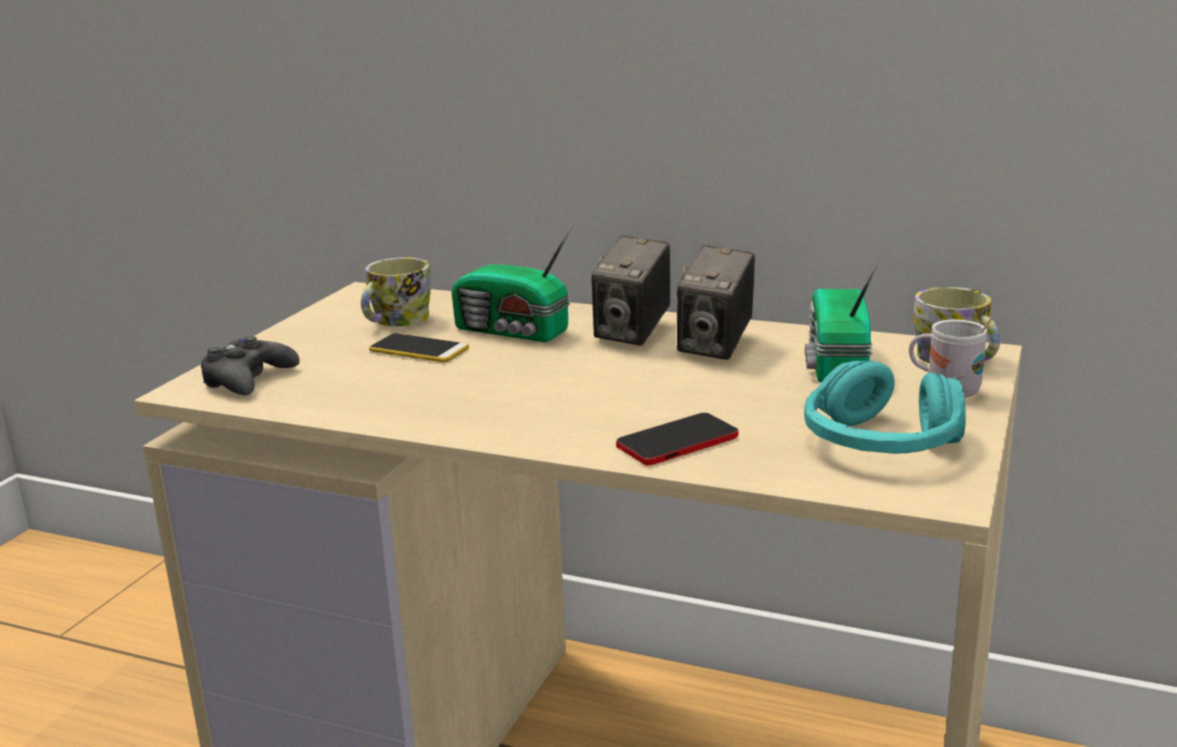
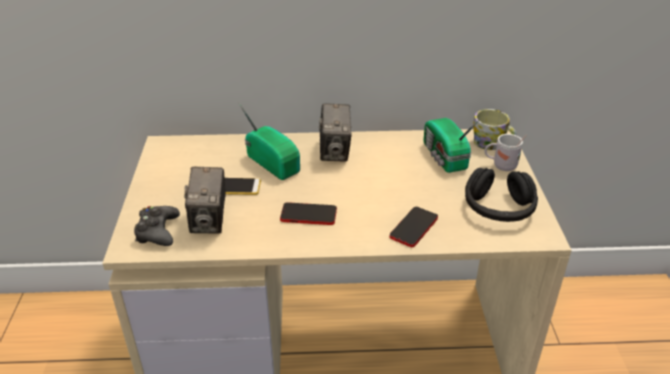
camera: 25 degrees left, 15 degrees up
mug [361,257,431,326] -> none
radio [452,222,574,342] -> radio turned 135 degrees counterclockwise [238,102,300,180]
camera [677,245,755,360] -> camera moved to [184,167,226,234]
turquoise headphones [804,360,966,454] -> black headphones [465,168,538,222]
none -> phone [280,202,337,225]

